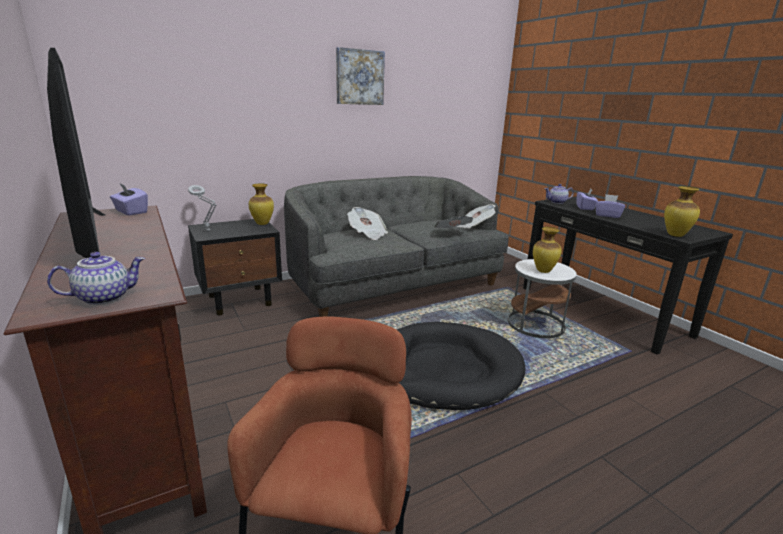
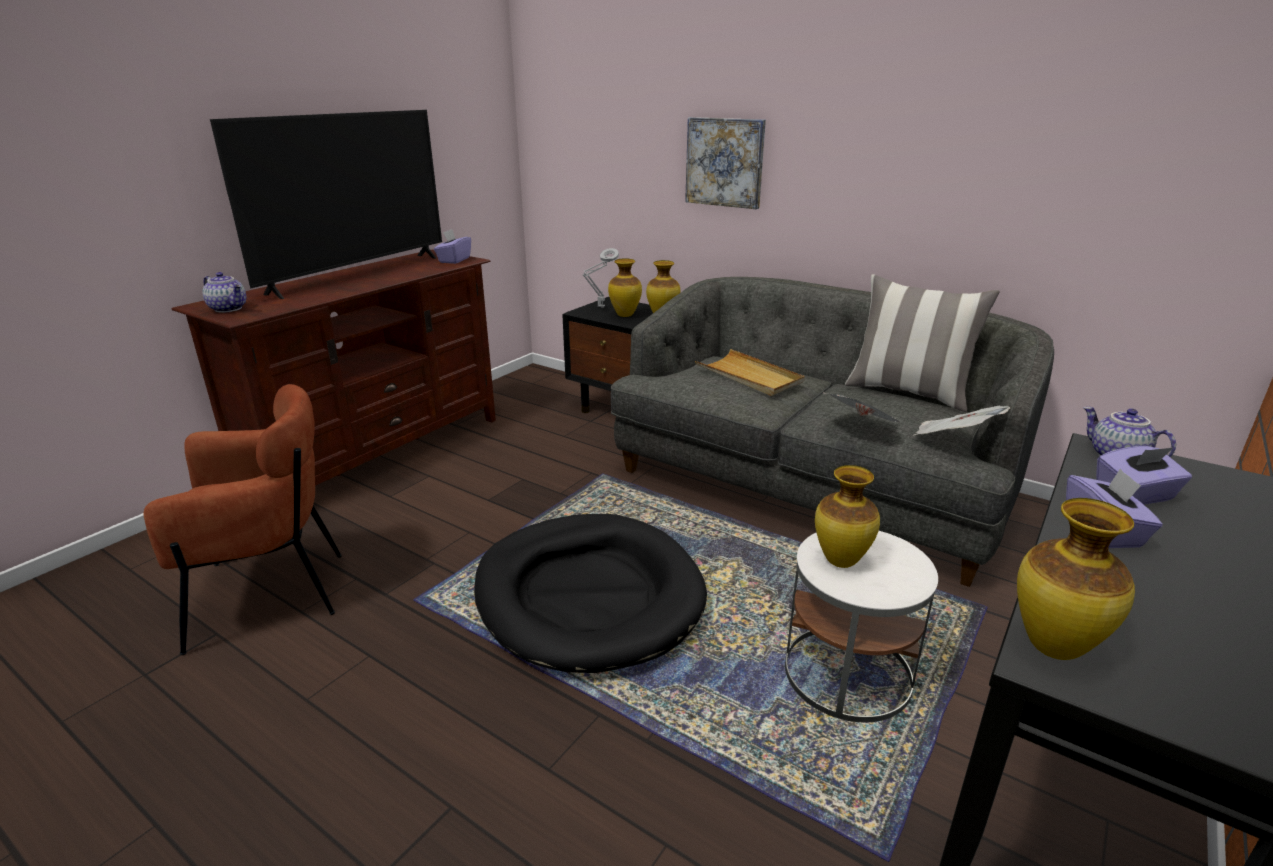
camera: 65 degrees right, 5 degrees up
picture [336,47,385,105] -> picture moved to [685,117,766,209]
newspaper [347,207,388,240] -> beige tray [695,349,805,396]
none -> vase [608,258,642,317]
none -> pillow [845,274,1000,412]

